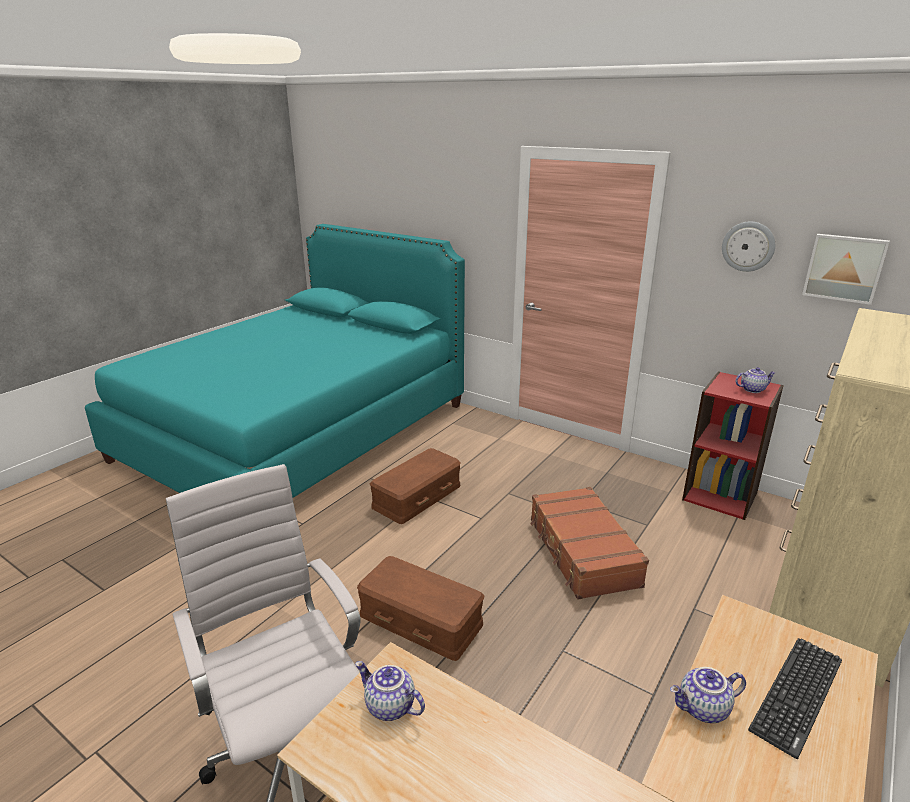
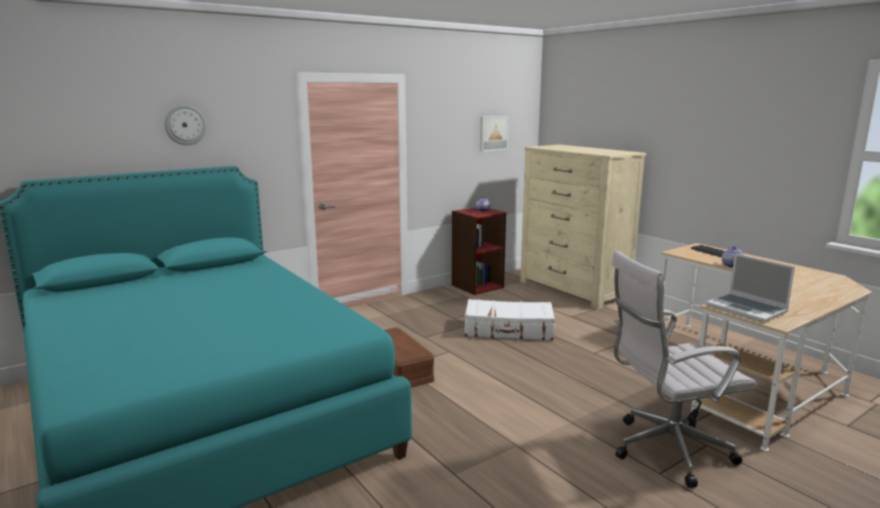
camera: 70 degrees left, 10 degrees down
teapot [355,661,425,721] -> laptop [706,253,795,322]
brown storage box [357,556,484,661] -> none
brown suitcase [530,487,649,600] -> white suitcase [465,299,555,340]
wall clock [722,221,775,272] -> wall clock moved to [164,104,207,145]

